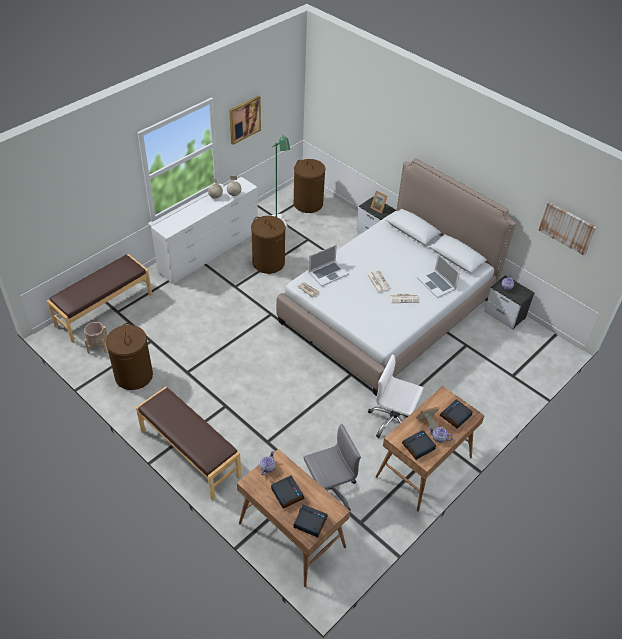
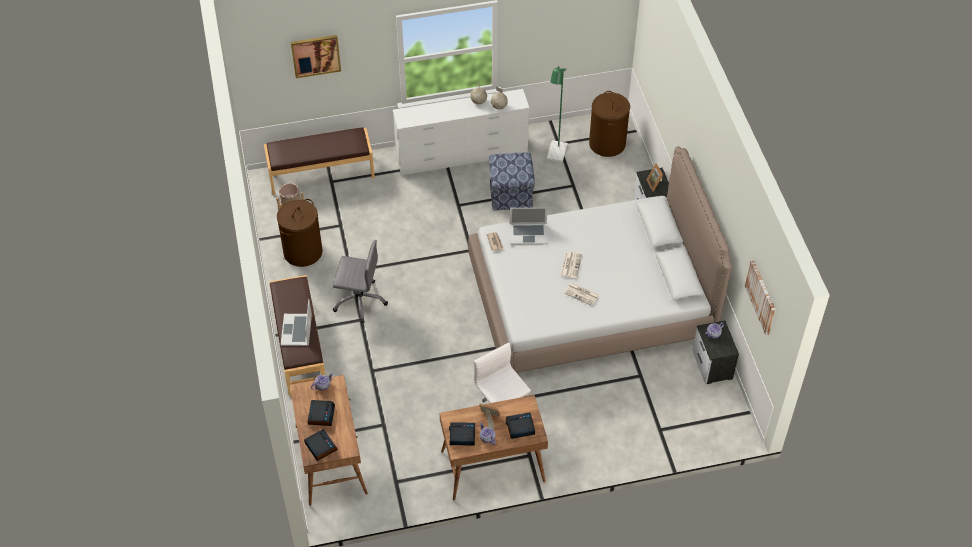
camera: 35 degrees right, 5 degrees up
picture [229,96,261,145] -> picture moved to [291,35,341,78]
brown laundry basket [251,216,286,274] -> ottoman [489,153,535,210]
grey office chair [304,424,361,510] -> grey office chair moved to [333,240,388,323]
laptop [417,254,460,298] -> laptop moved to [281,299,312,346]

